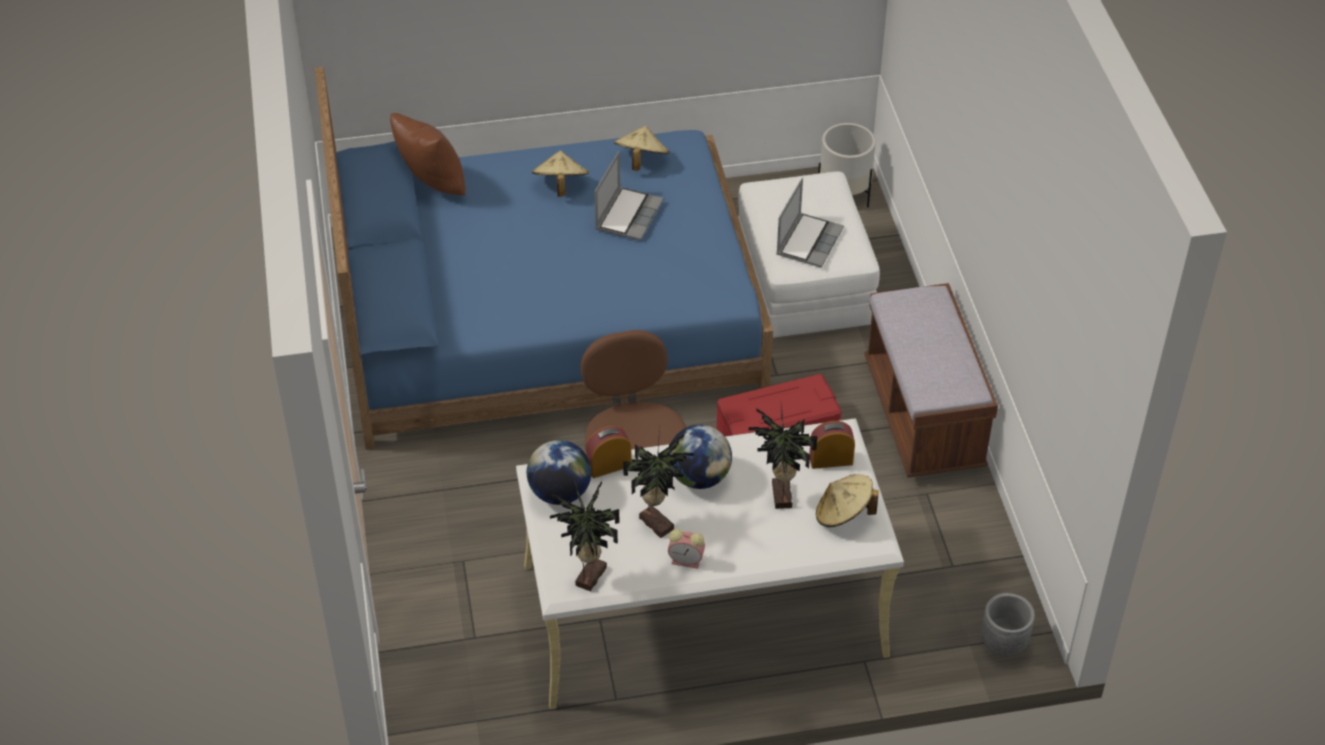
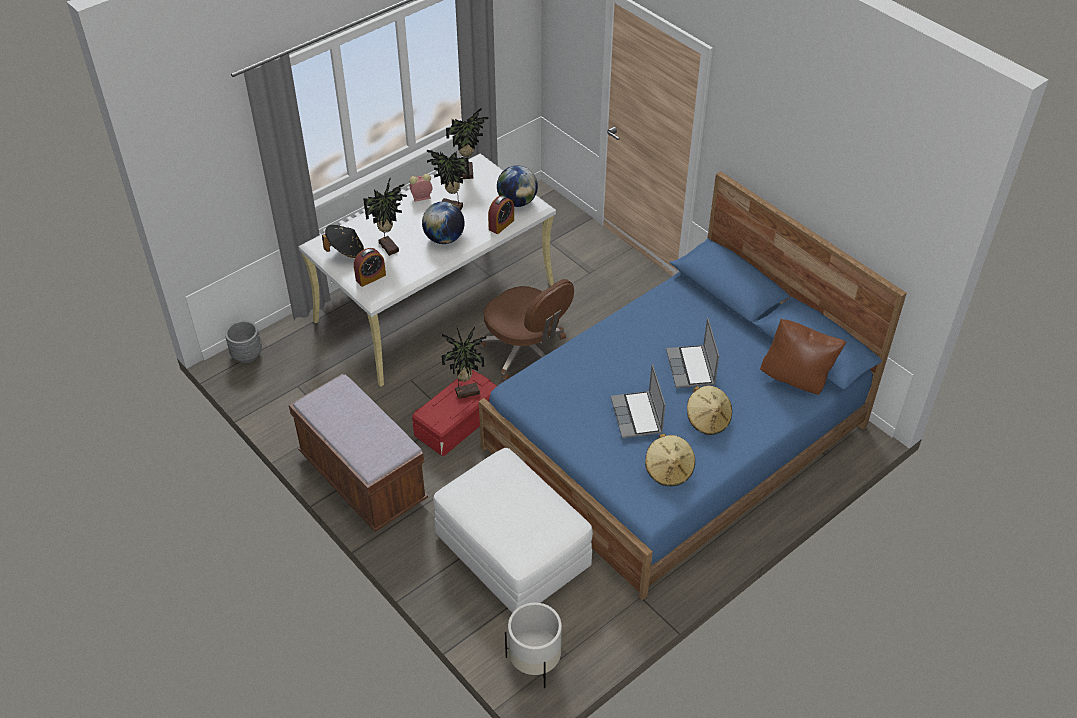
camera: 150 degrees right, 0 degrees up
laptop [776,178,844,268] -> laptop moved to [666,318,719,388]
beige hat [816,474,879,527] -> black hat [322,225,364,258]
none -> potted plant [442,327,487,399]

